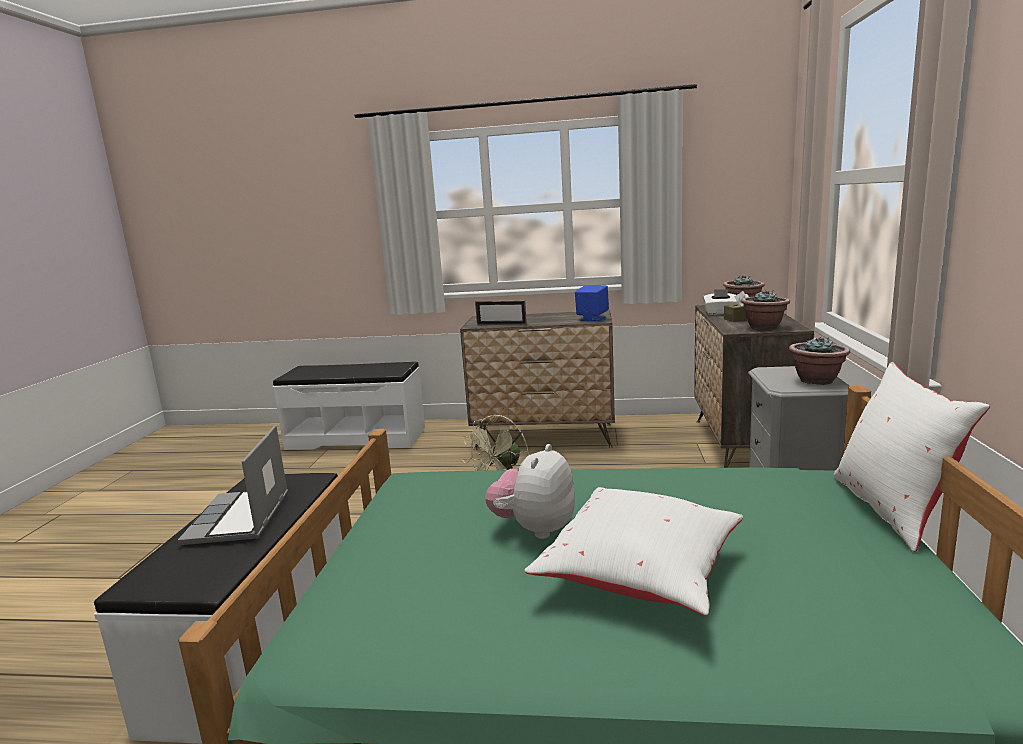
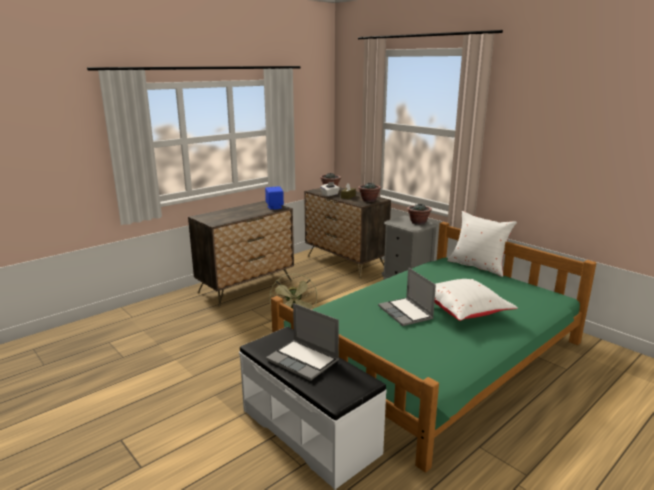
camera: 50 degrees left, 5 degrees up
white bench [273,362,425,450] -> none
picture frame [475,300,527,325] -> none
plush toy [485,444,575,539] -> laptop [378,267,436,326]

